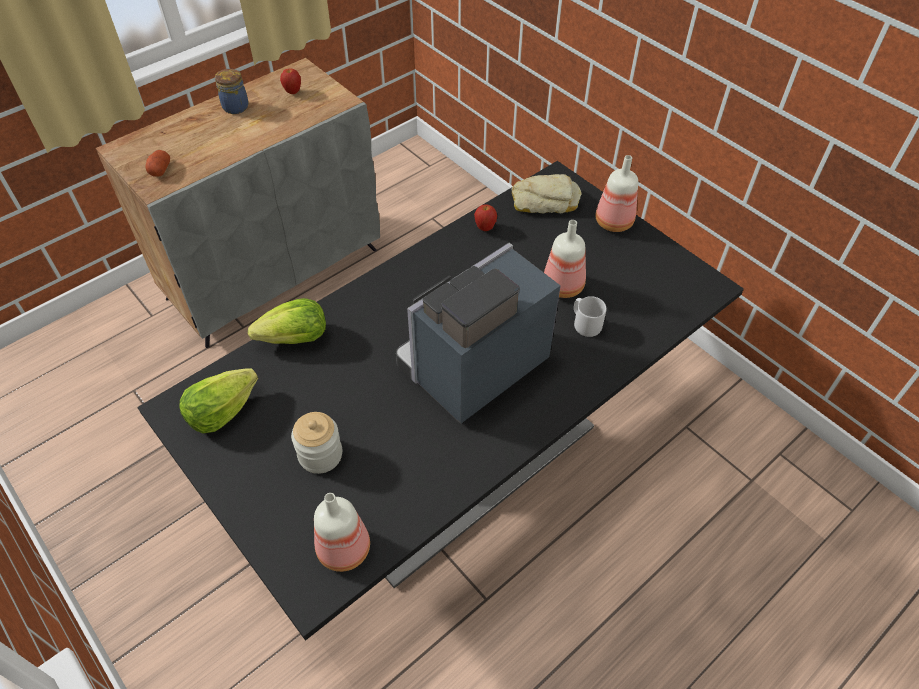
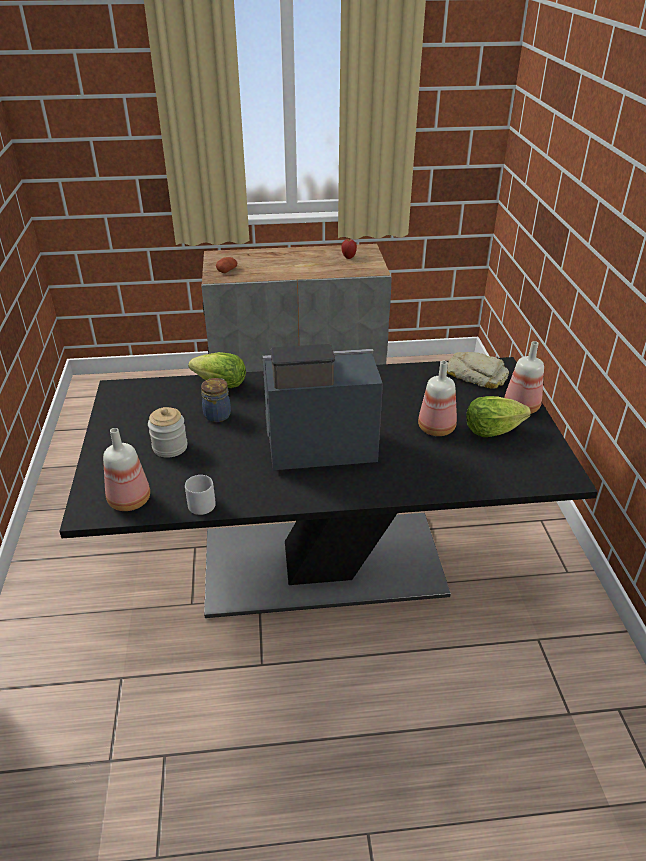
camera: 35 degrees right, 15 degrees down
lettuce [179,368,258,434] -> lettuce moved to [466,396,531,437]
jar [215,69,249,114] -> jar moved to [201,378,231,422]
apple [474,204,497,231] -> none
grey mug [574,296,606,337] -> grey mug moved to [185,475,216,515]

